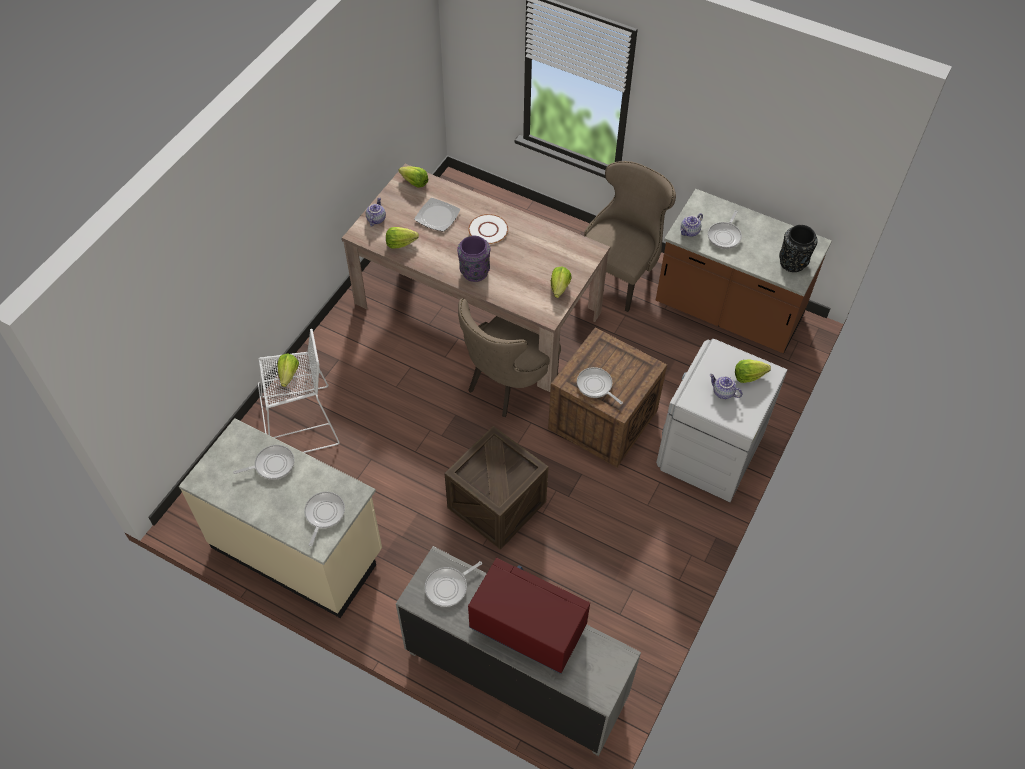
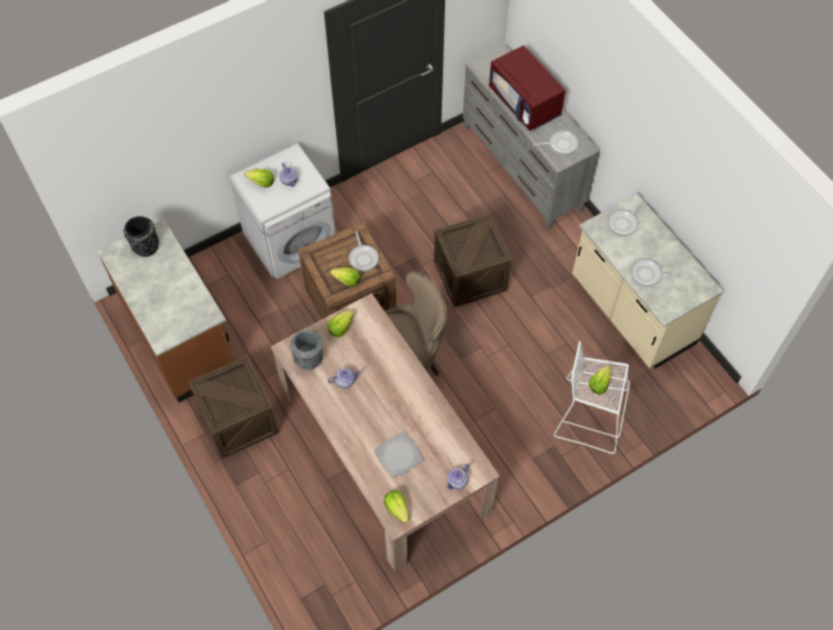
camera: 150 degrees left, 5 degrees up
lettuce [386,227,419,249] -> lettuce moved to [330,267,360,287]
purple vase [457,235,490,282] -> none
white plate [468,214,508,244] -> none
beige chair [584,161,676,312] -> crate [188,356,279,459]
teapot [680,213,703,237] -> teapot moved to [328,368,361,388]
frying pan [708,210,742,249] -> none
none -> grey vase [290,330,323,370]

